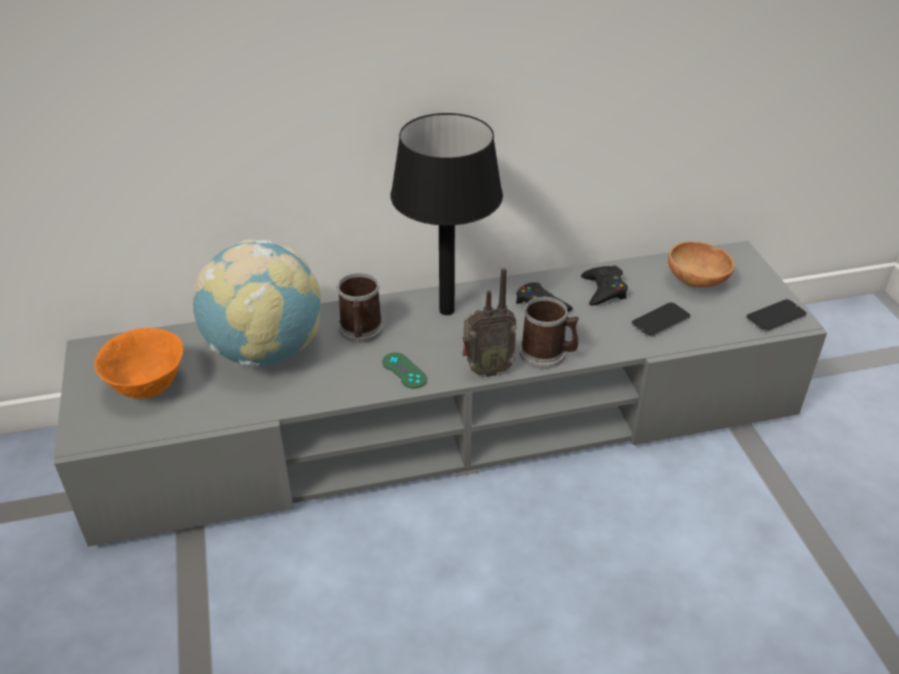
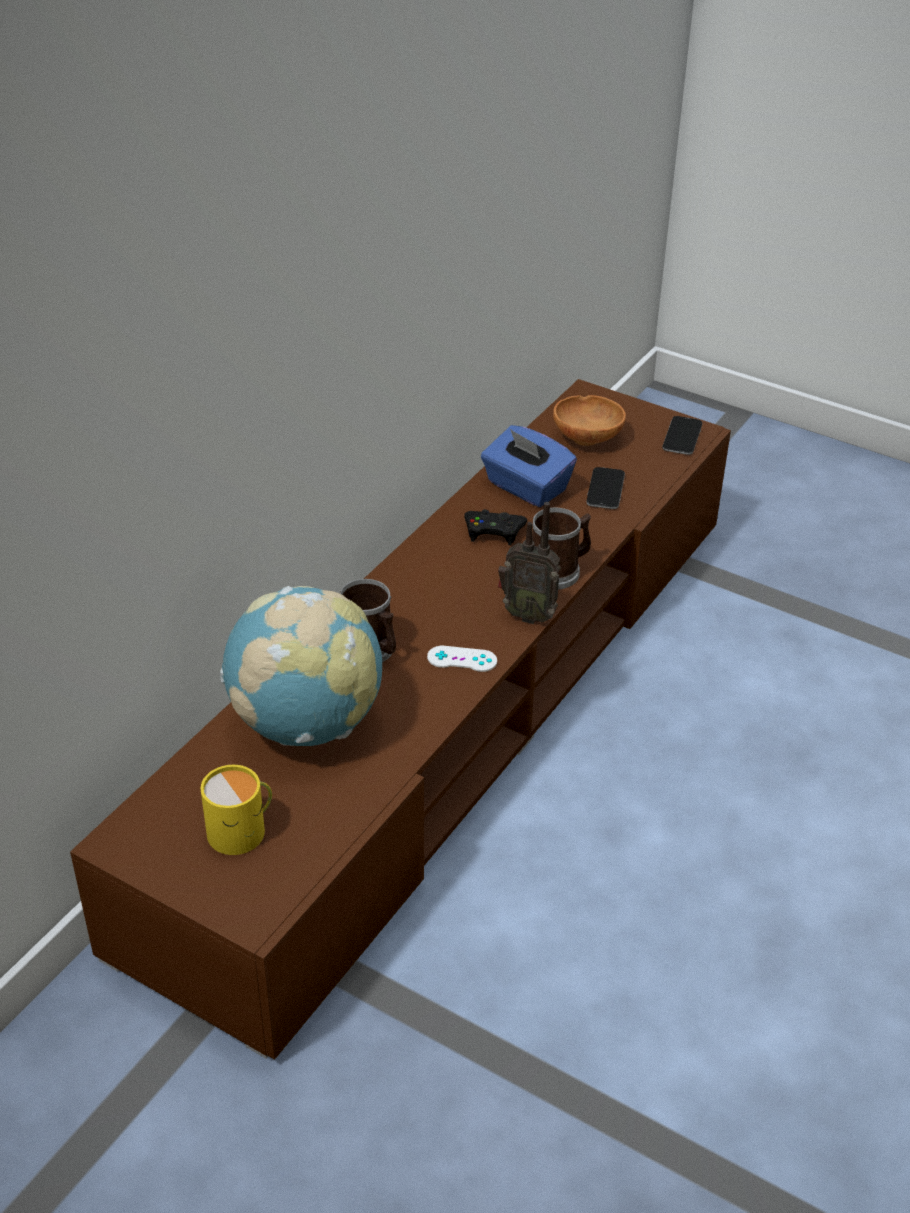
camera: 45 degrees left, 0 degrees up
grey tv stand [54,241,827,547] -> brown tv stand [70,379,731,1060]
orange bowl [94,328,183,399] -> yellow mug [201,765,272,855]
green game controller [382,352,427,389] -> white game controller [427,646,497,672]
black table lamp [391,113,503,315] -> none
radio [462,268,517,377] -> radio turned 75 degrees clockwise [498,502,561,624]
black game controller [581,265,628,306] -> blue tissue box [481,425,577,507]

